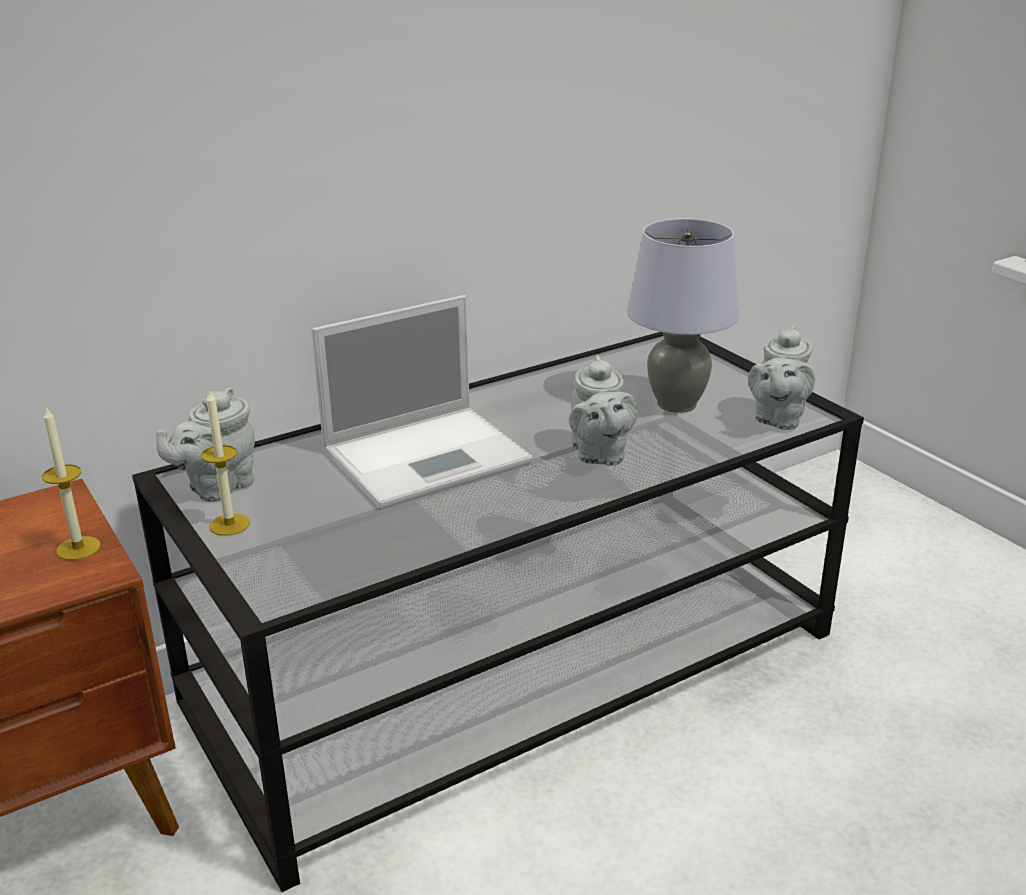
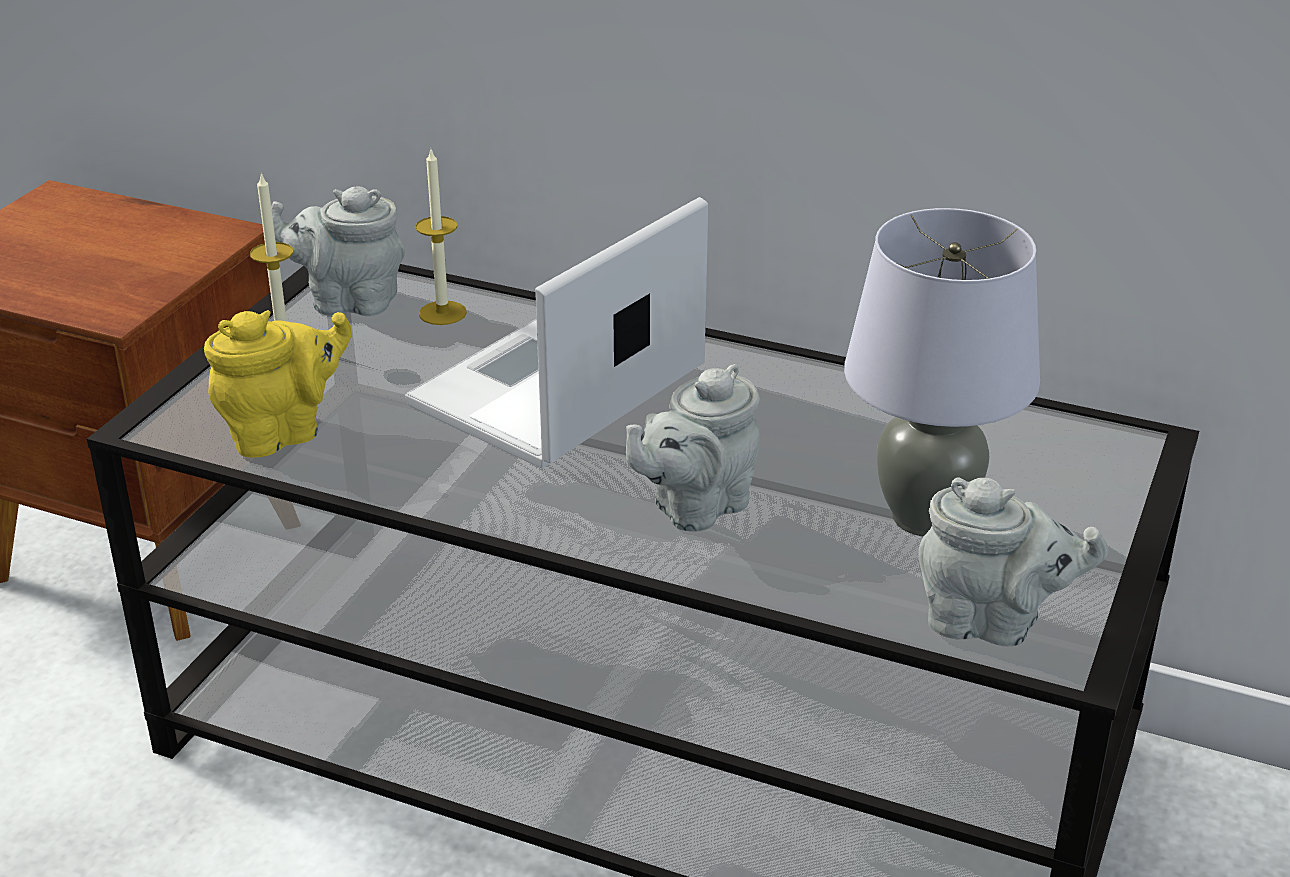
camera: 55 degrees right, 5 degrees up
candle [42,406,101,560] -> candle moved to [415,147,467,325]
laptop [311,295,533,508] -> laptop turned 105 degrees clockwise [405,197,708,469]
grey teapot [748,325,815,430] -> grey teapot turned 150 degrees counterclockwise [918,478,1108,646]
none -> yellow teapot [204,310,352,458]

